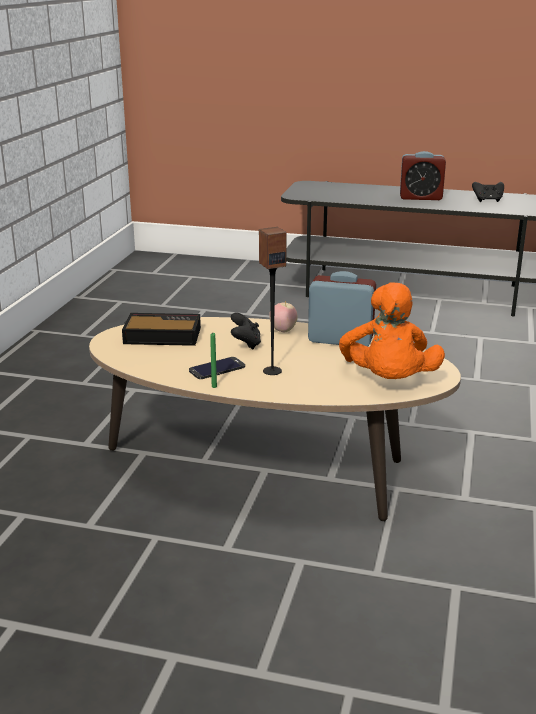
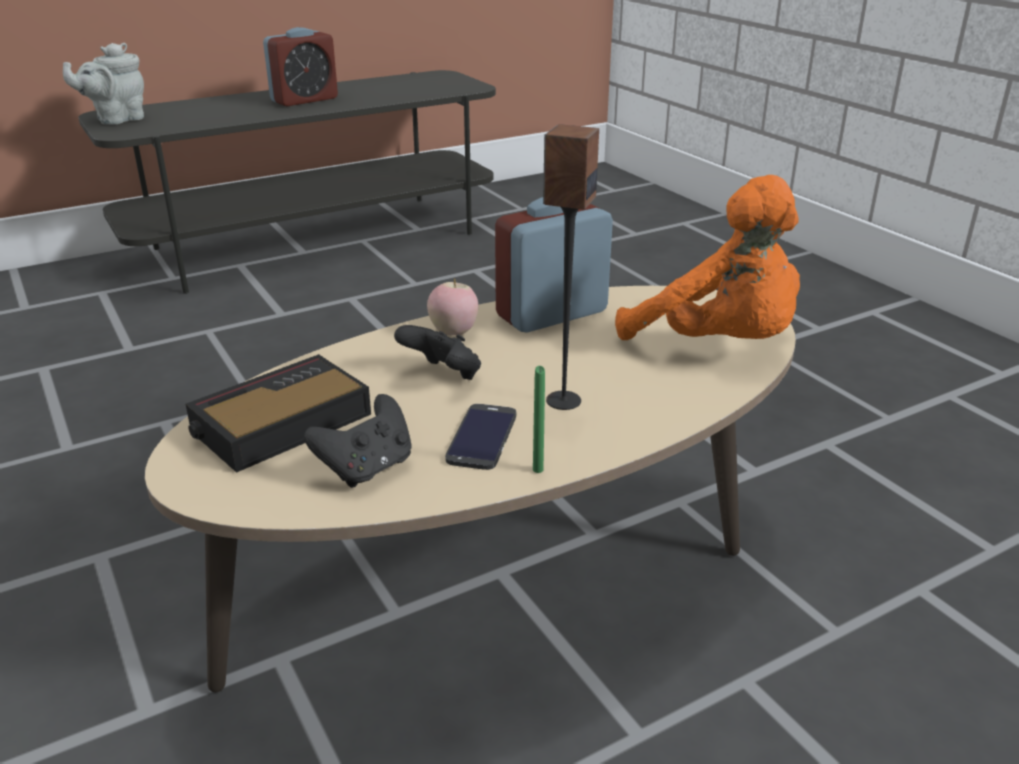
camera: 45 degrees left, 5 degrees up
black game controller [472,182,504,202] -> black game controller moved to [304,394,412,488]
none -> grey teapot [63,43,144,125]

